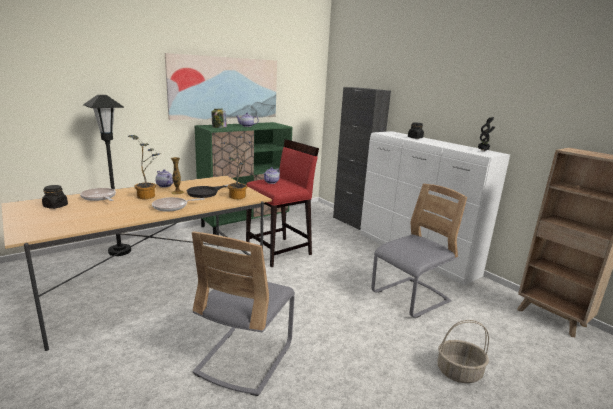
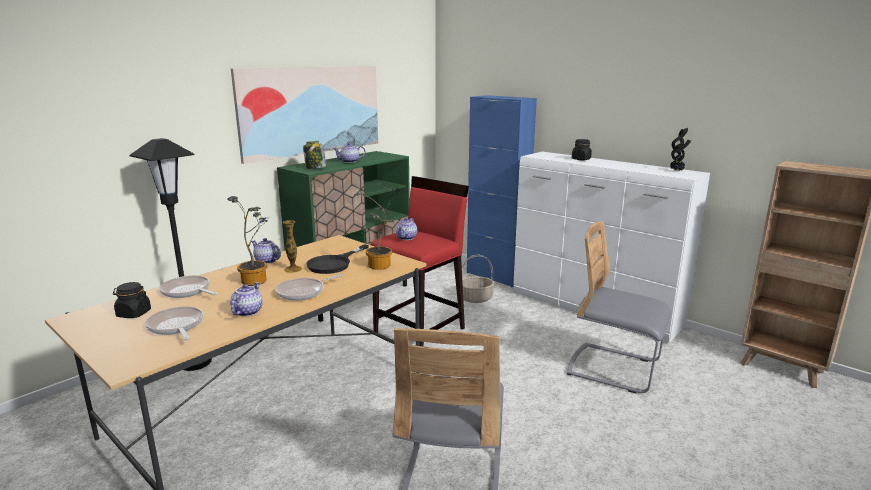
camera: 10 degrees left, 0 degrees up
black cabinet [333,87,391,230] -> blue cabinet [467,95,537,287]
grey chair [371,184,467,318] -> grey chair turned 105 degrees counterclockwise [567,221,671,394]
basket [437,320,489,383] -> basket moved to [462,255,495,303]
none -> frying pan [145,306,203,340]
none -> teapot [230,282,263,316]

